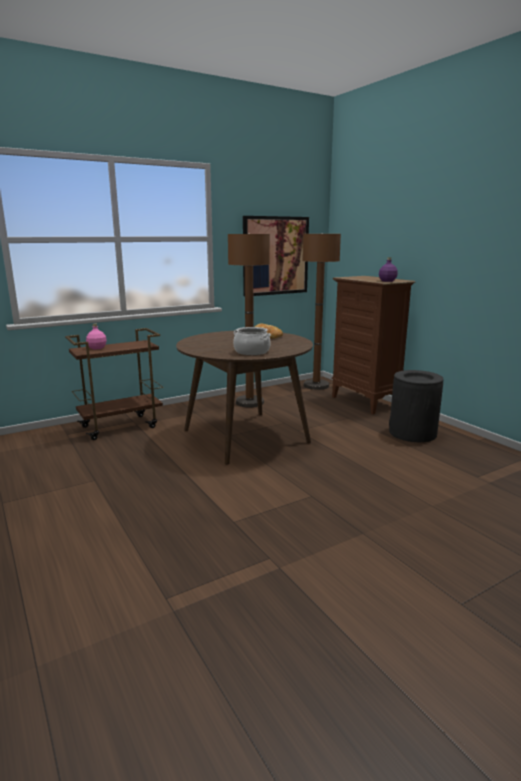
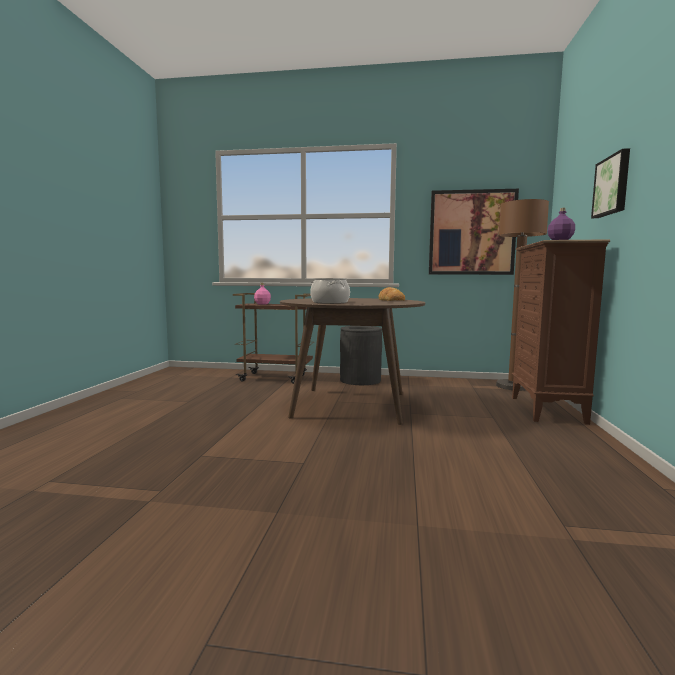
camera: 40 degrees right, 10 degrees down
brown floor lamp [228,233,270,408] -> none
black trash can [389,370,444,442] -> black trash can moved to [340,326,382,385]
none -> picture [591,148,630,218]

